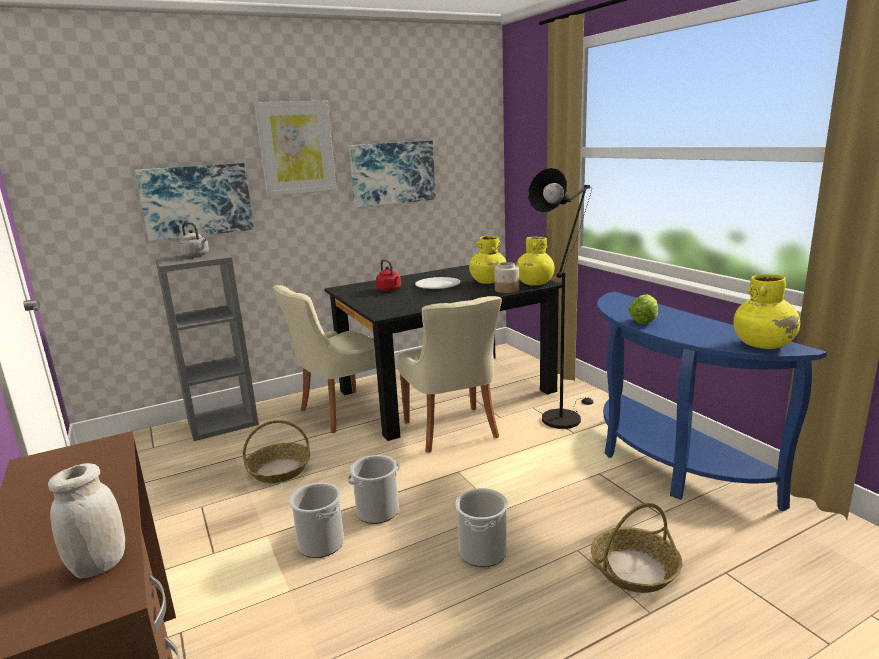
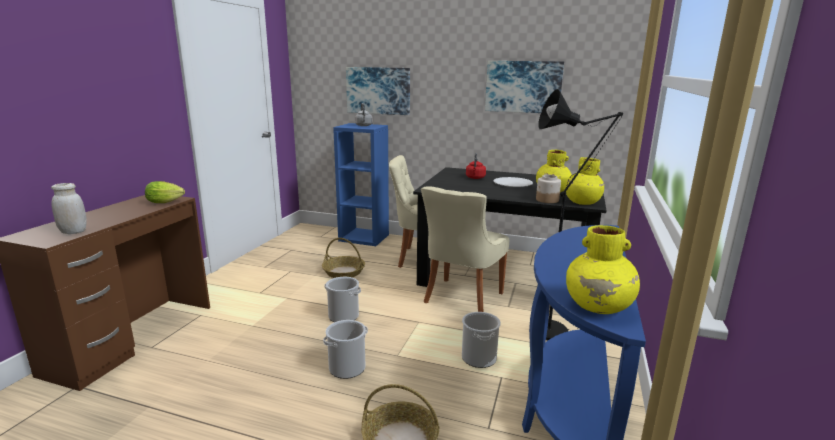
camera: 45 degrees right, 0 degrees up
grey bookcase [155,249,259,441] -> blue bookcase [333,123,389,246]
picture [254,101,336,196] -> none
bucket [290,482,344,558] -> bucket moved to [462,312,501,368]
lettuce [628,294,658,324] -> lettuce moved to [145,181,185,203]

